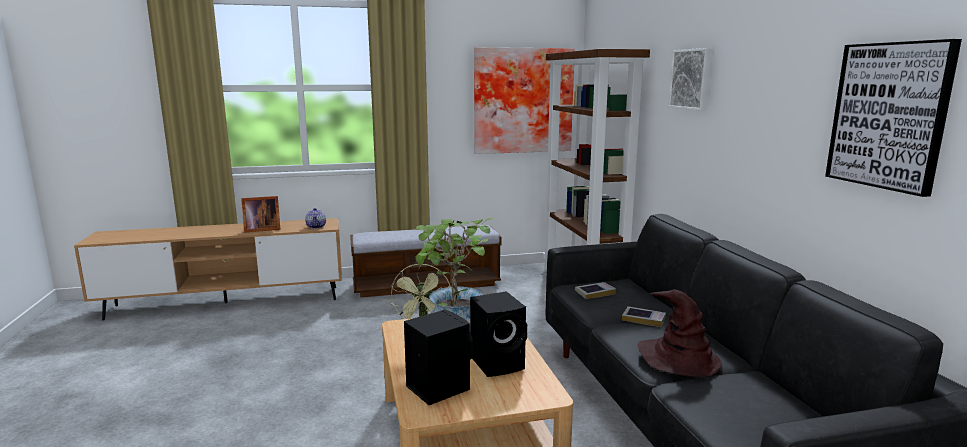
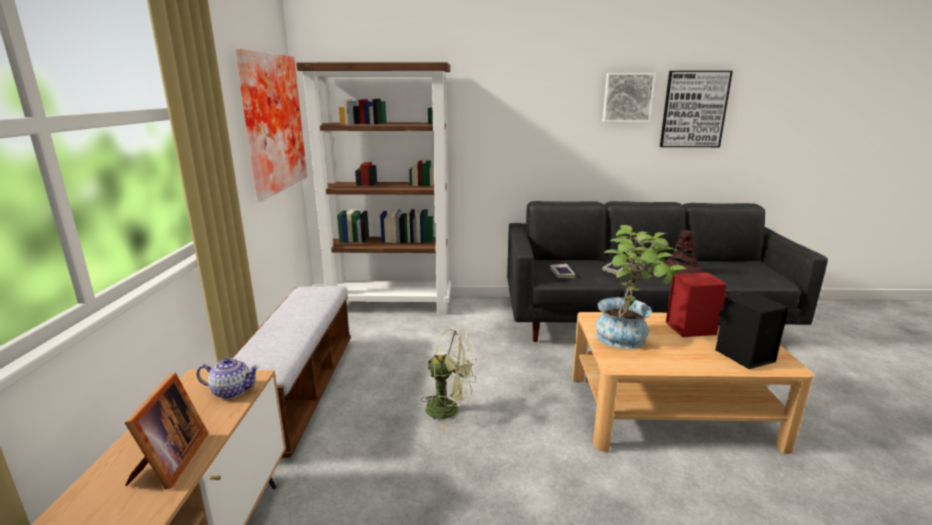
camera: 75 degrees left, 5 degrees up
black speaker [470,291,527,377] -> red speaker [666,272,726,337]
picture [668,48,713,111] -> picture moved to [603,73,656,122]

